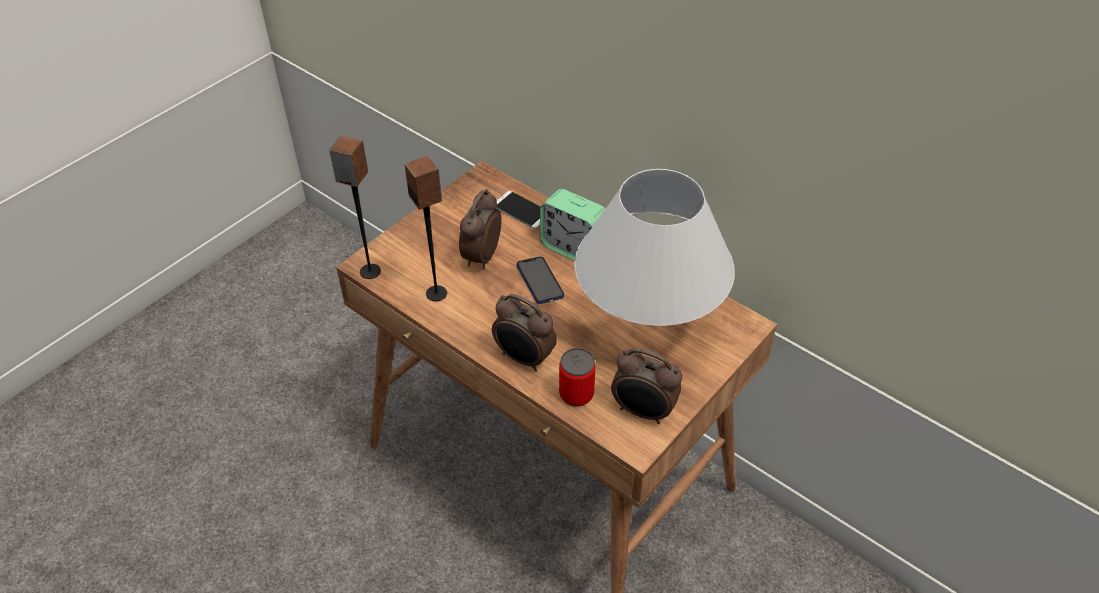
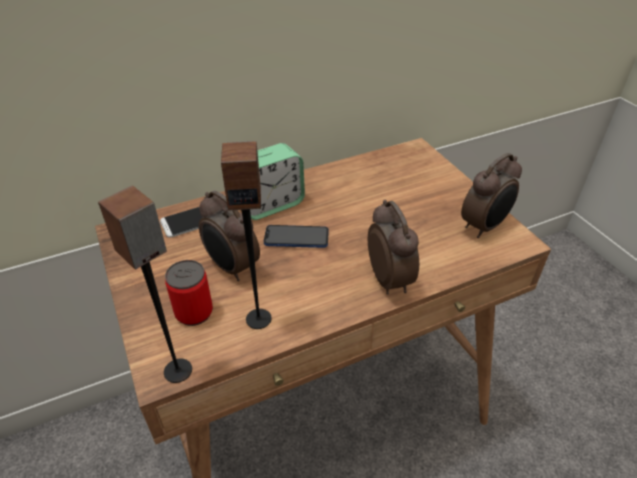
camera: 65 degrees left, 5 degrees down
alarm clock [492,294,557,371] -> alarm clock turned 75 degrees counterclockwise [368,200,419,295]
can [559,348,596,407] -> can moved to [165,260,213,326]
white table lamp [574,169,735,326] -> none

